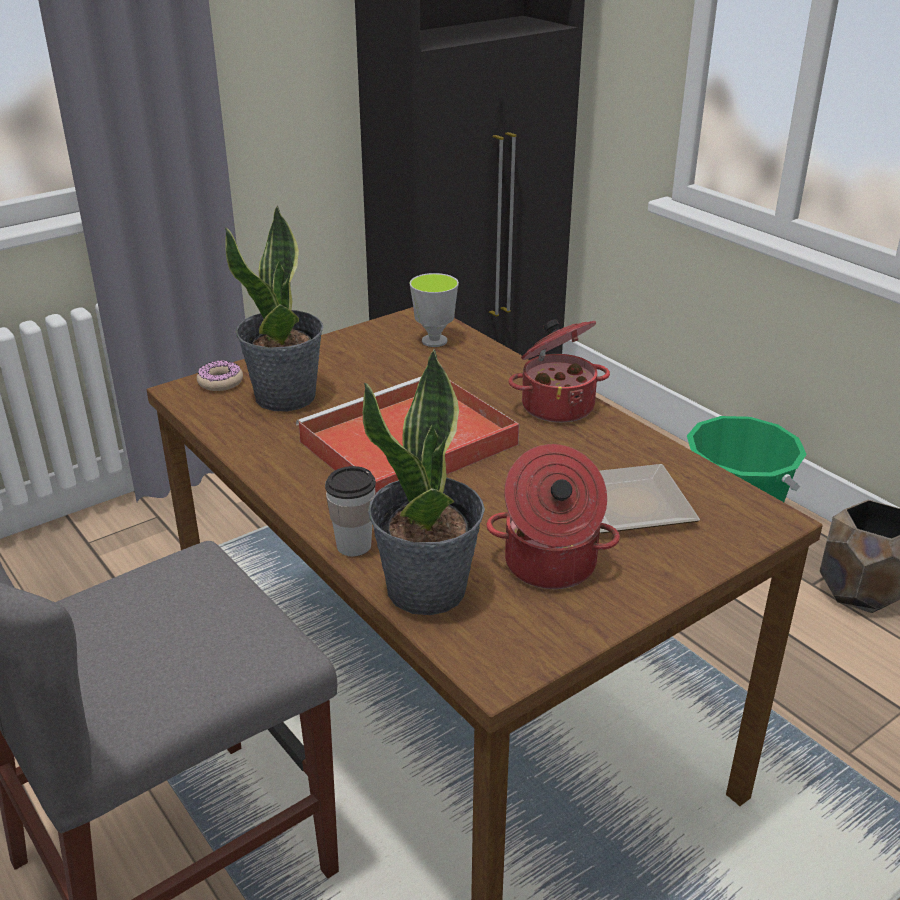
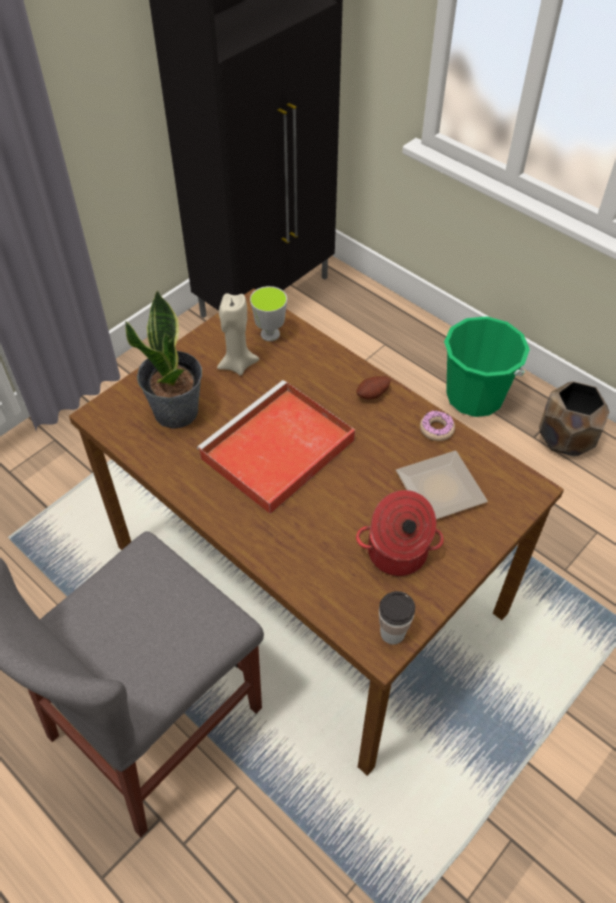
camera: 10 degrees left, 20 degrees up
donut [197,360,243,391] -> donut moved to [420,411,455,441]
cup [325,466,376,556] -> cup moved to [379,591,415,644]
potted plant [363,349,485,615] -> none
cooking pot [508,319,610,423] -> potato [356,376,390,399]
none -> beige candle [217,293,260,376]

